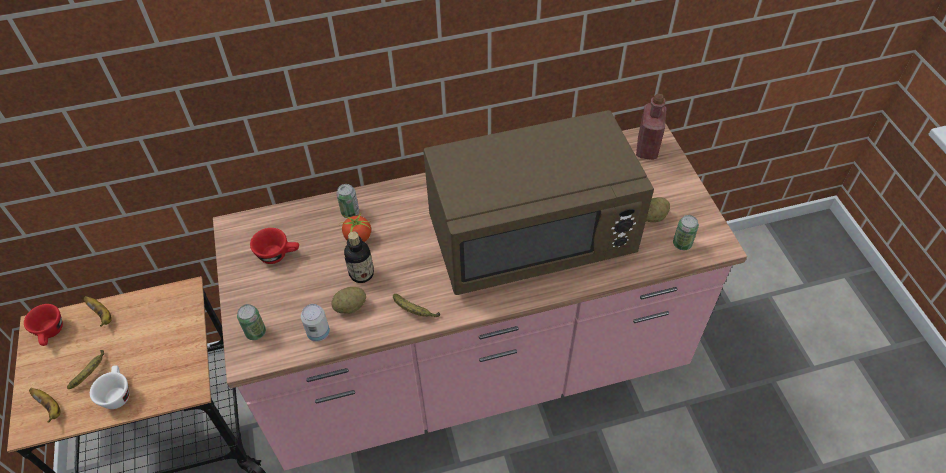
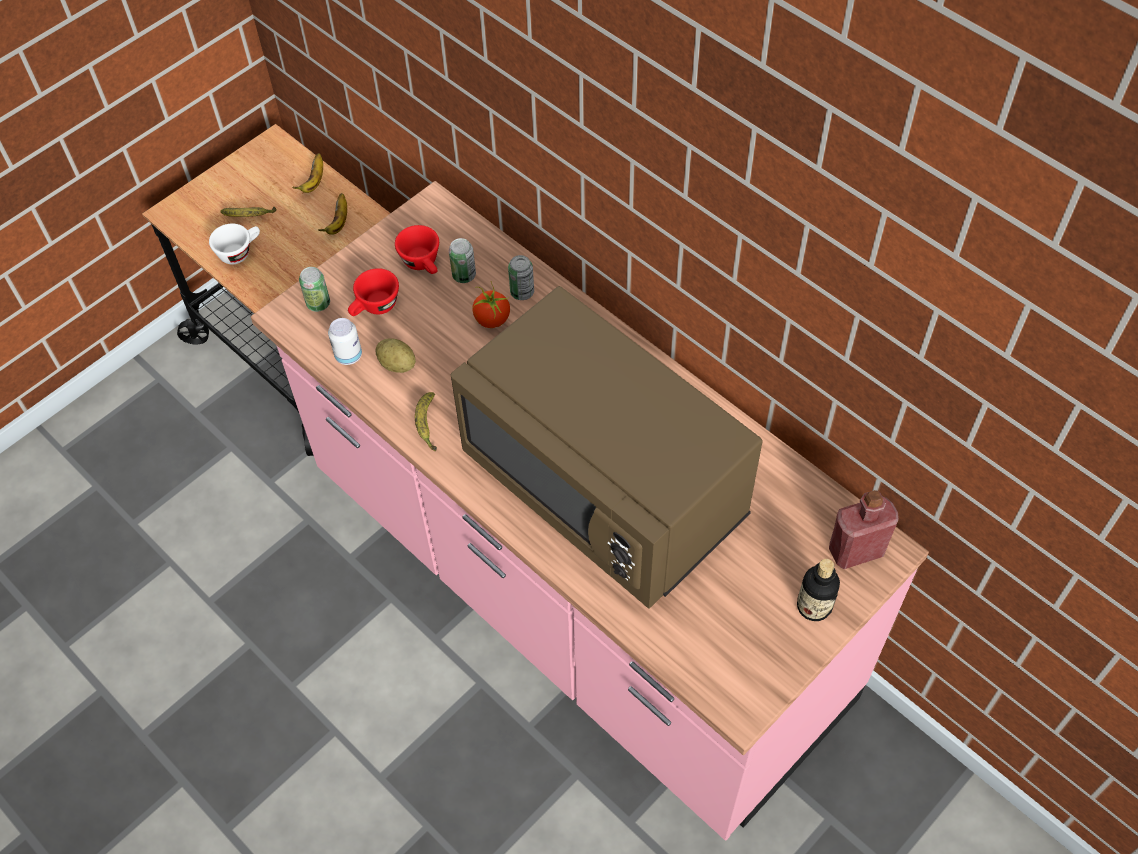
camera: 60 degrees right, 5 degrees up
red cup [24,304,63,346] -> red cup moved to [348,268,399,316]
banana [29,388,60,423] -> banana moved to [318,193,347,235]
bottle [344,231,374,283] -> bottle moved to [797,559,840,621]
potato [646,197,670,222] -> none
can [673,215,699,250] -> can moved to [449,238,476,283]

